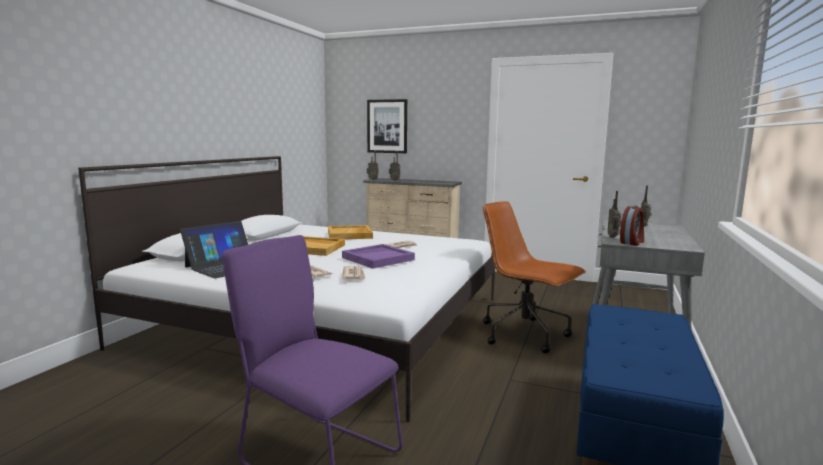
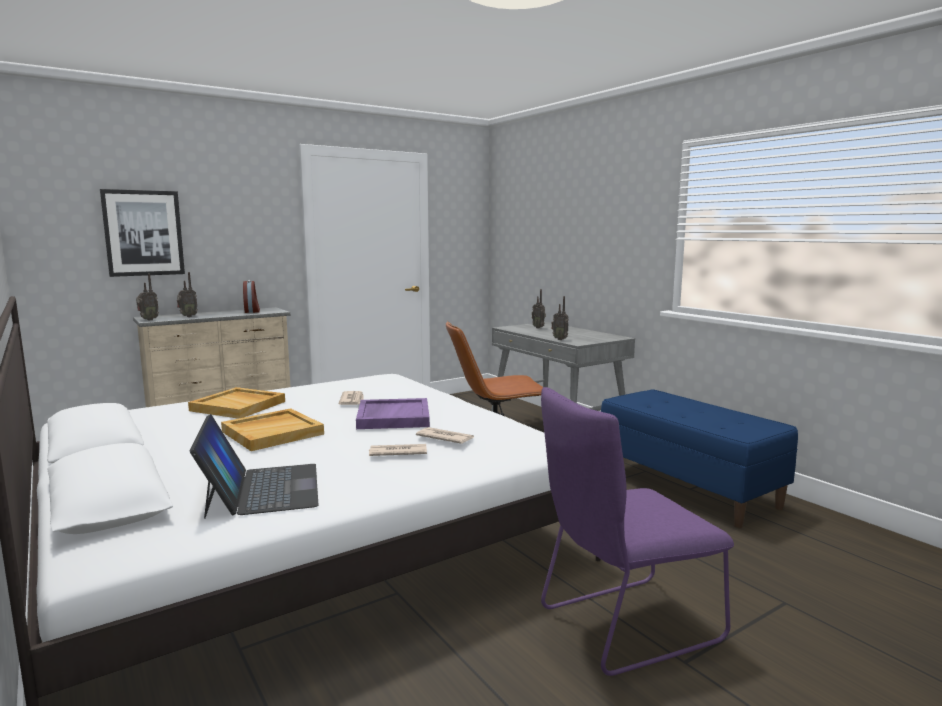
camera: 55 degrees left, 0 degrees up
alarm clock [620,205,644,246] -> alarm clock moved to [243,280,260,313]

